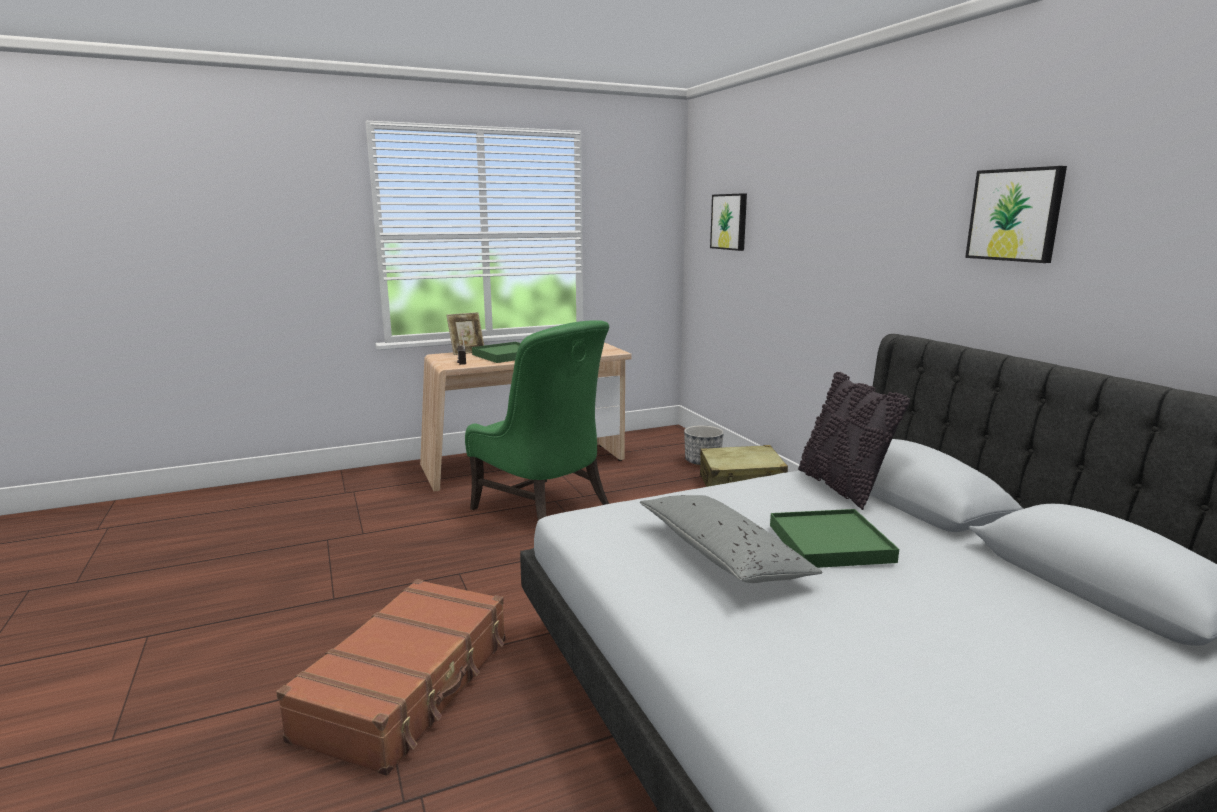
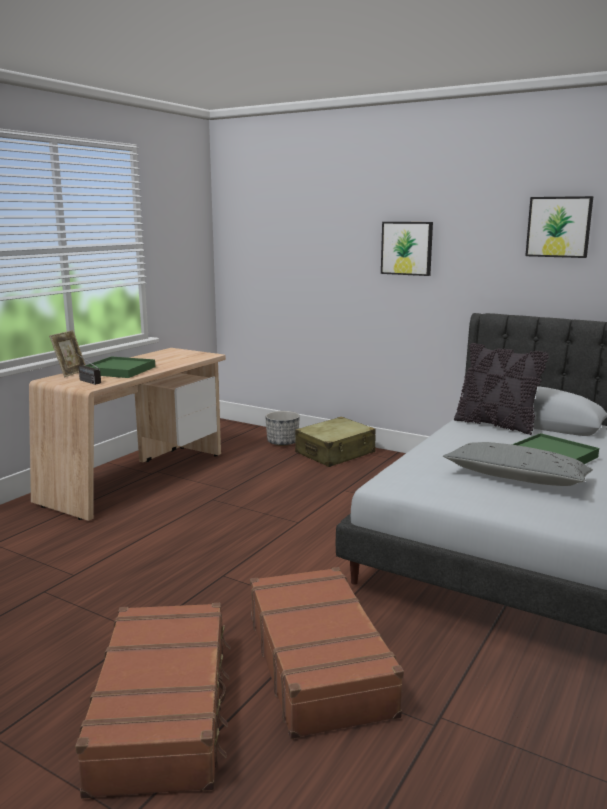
camera: 35 degrees left, 0 degrees up
green chair [465,320,609,521] -> none
picture [710,193,747,251] -> picture moved to [381,222,433,276]
none -> brown suitcase [75,603,230,798]

